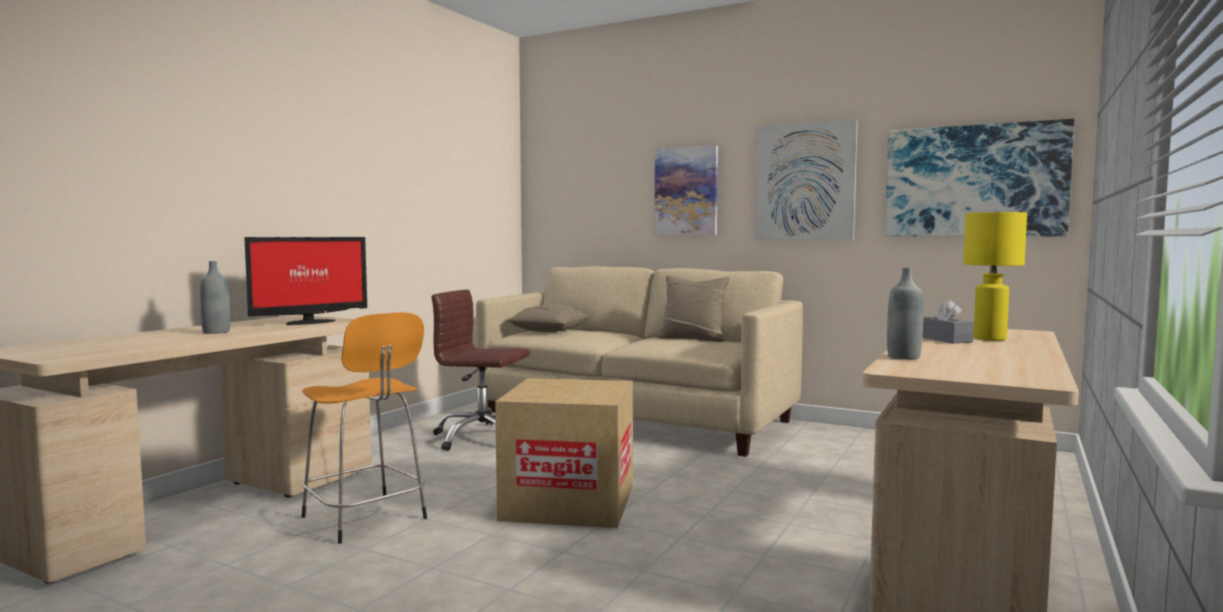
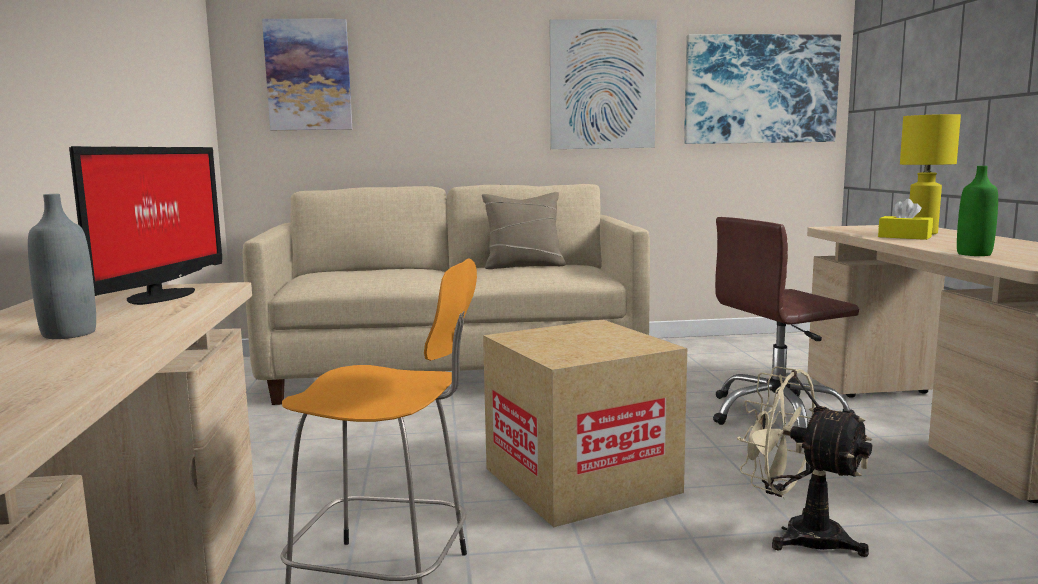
camera: 35 degrees left, 5 degrees up
brown office chair [431,290,530,451] -> brown office chair moved to [713,217,859,428]
beige pillow [506,305,589,332] -> none
picture [655,145,718,235] -> picture moved to [262,19,352,130]
grey bottle [887,267,923,360] -> green bottle [957,166,998,256]
grey tissue box [922,300,974,344] -> yellow tissue box [878,199,933,240]
none -> beige fan [737,366,872,557]

